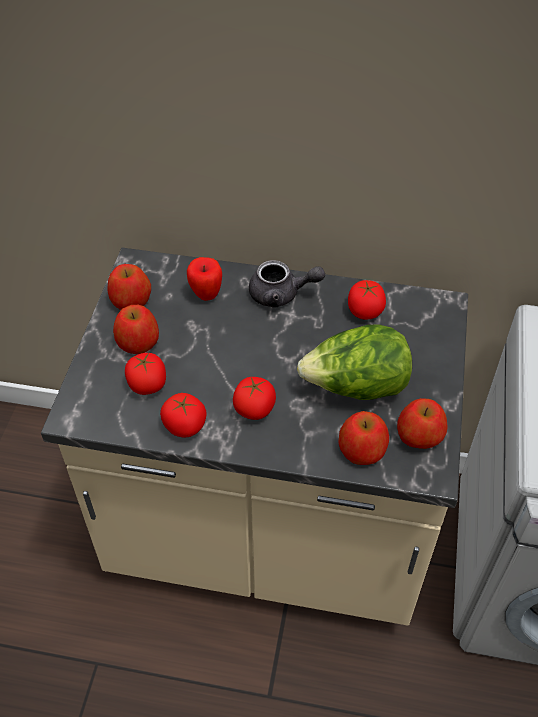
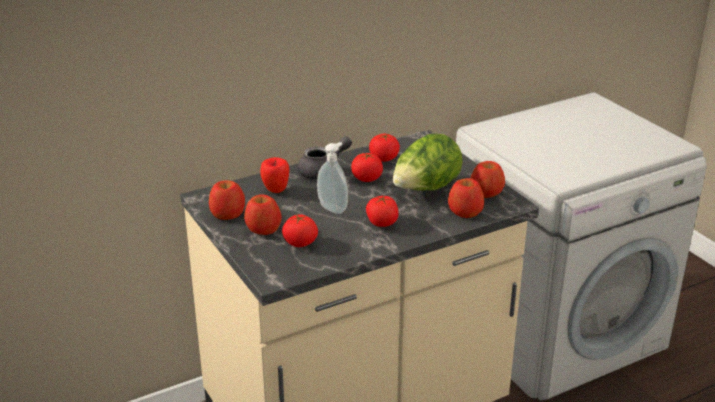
camera: 40 degrees left, 20 degrees down
tomato [160,393,206,438] -> tomato moved to [351,153,383,182]
none -> soap dispenser [317,142,348,214]

